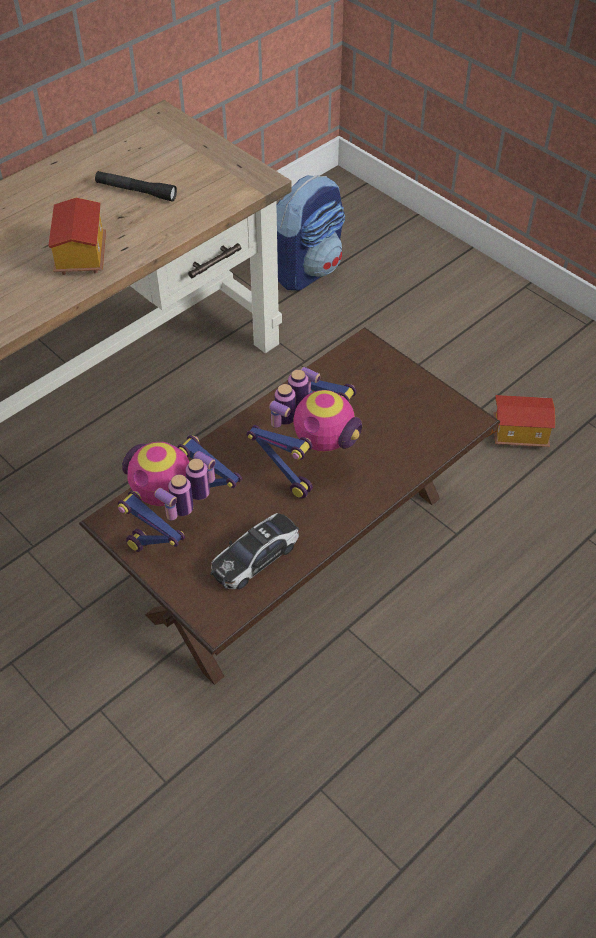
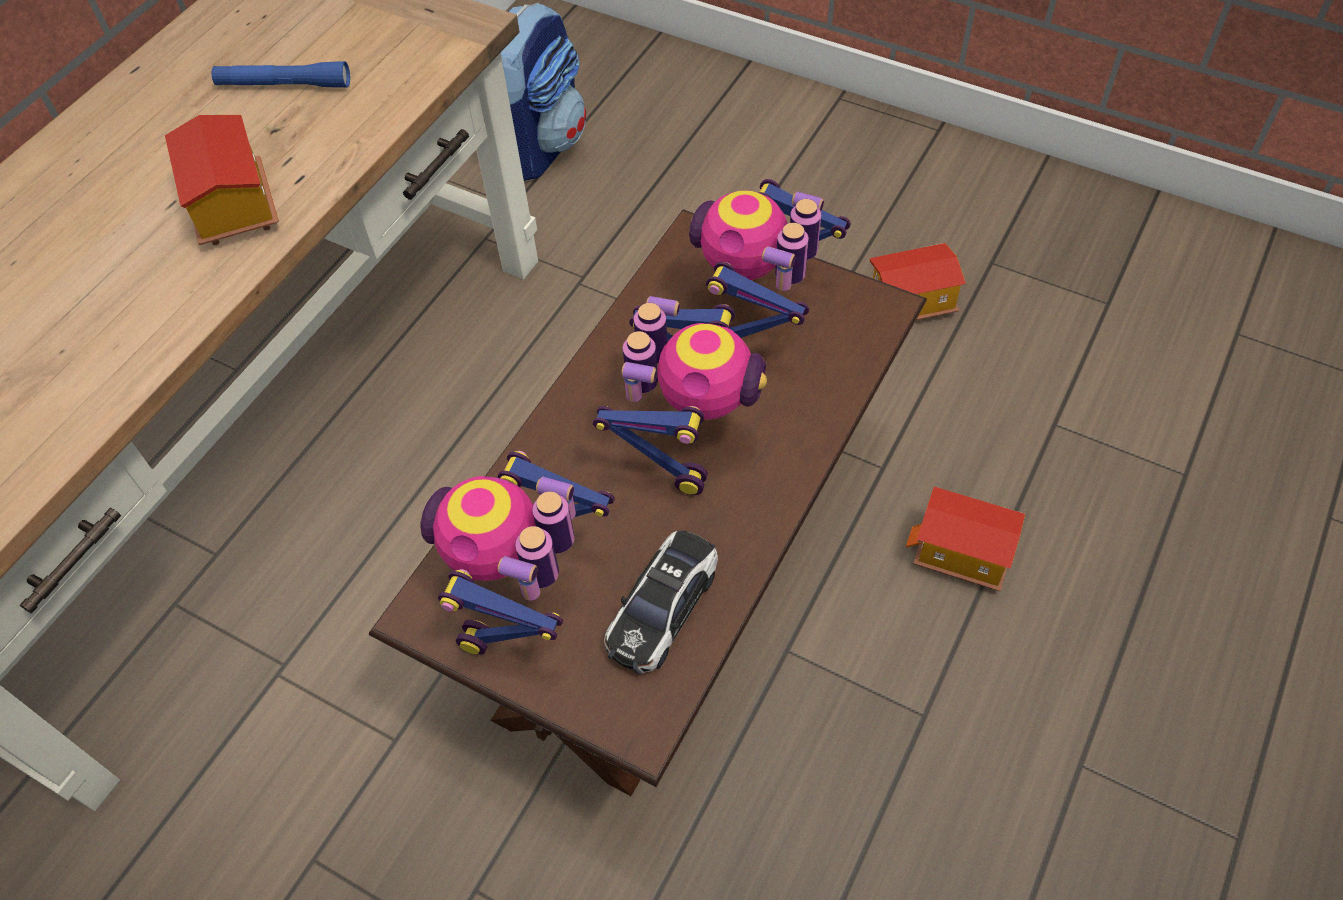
camera: 15 degrees left, 5 degrees up
black flashlight [95,171,177,202] -> blue flashlight [211,61,350,88]
none -> toy robot [689,179,851,338]
none -> toy house [905,486,1025,591]

